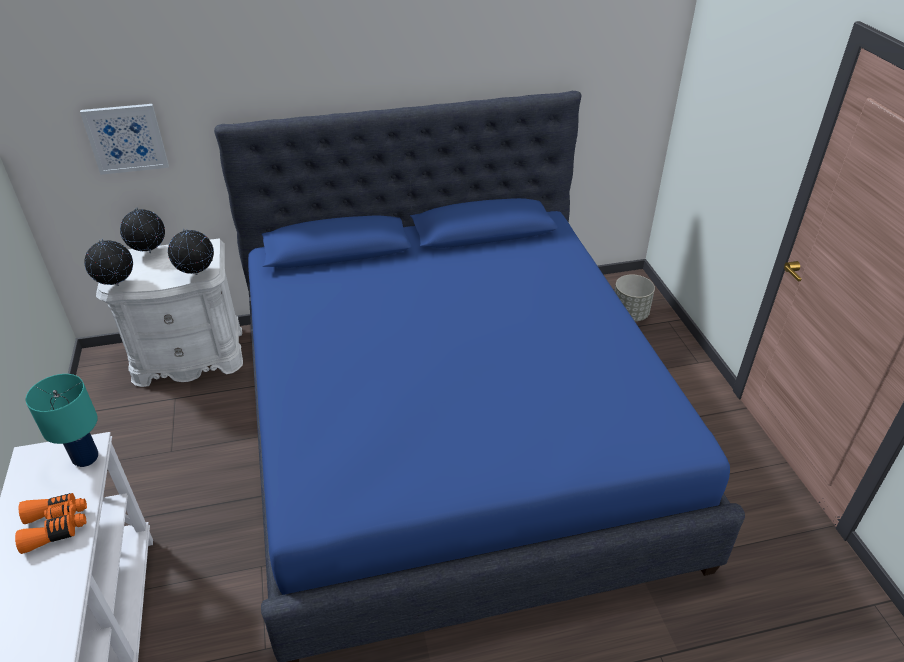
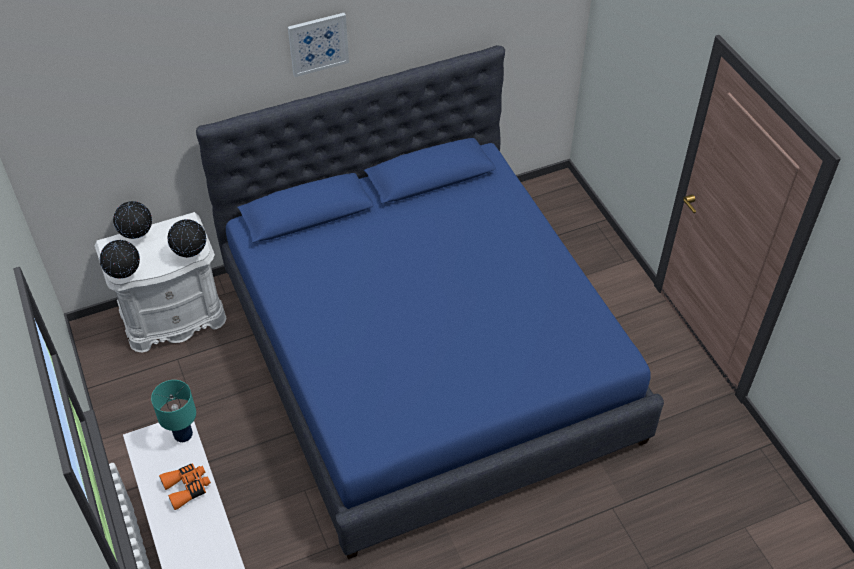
camera: 10 degrees left, 10 degrees up
picture [80,104,169,175] -> picture moved to [288,13,349,77]
grey planter [615,275,655,321] -> none

